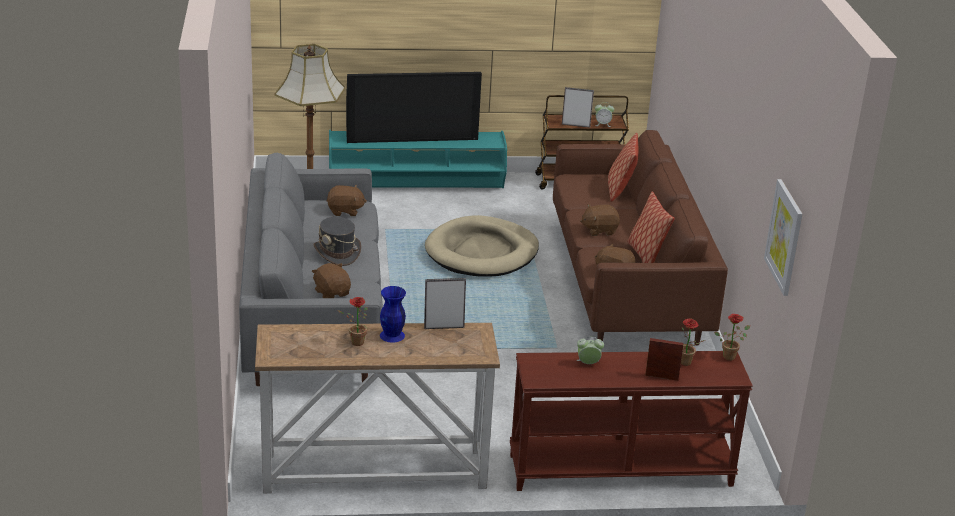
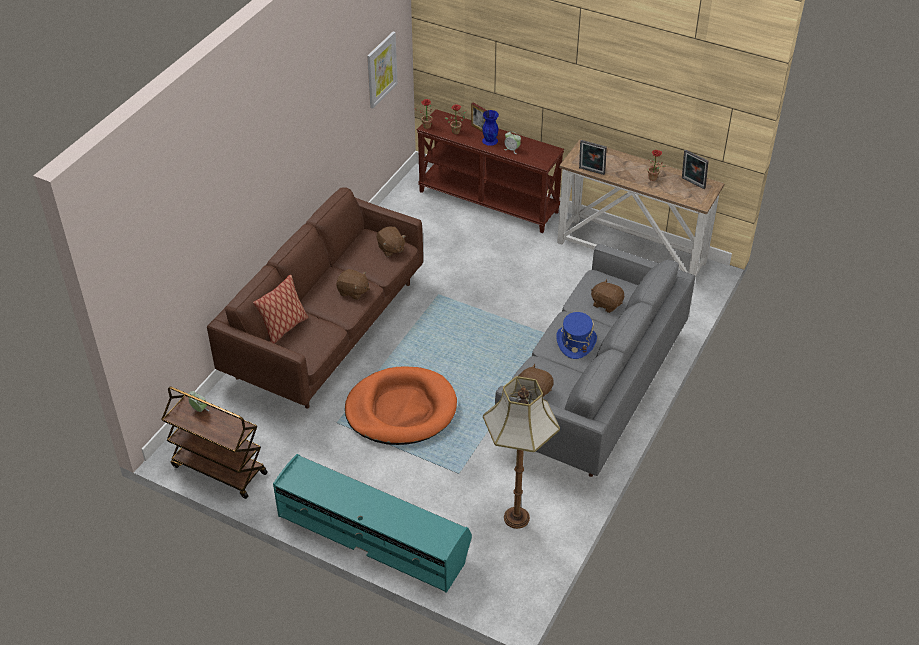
camera: 145 degrees left, 15 degrees up
brown plush toy [312,263,351,298] -> brown plush toy turned 120 degrees clockwise [591,279,624,313]
grey hat [313,217,361,266] -> blue hat [556,312,597,359]
television [346,72,482,143] -> none
blue vase [380,286,406,343] -> blue vase moved to [482,110,499,146]
beige dog bed [425,215,539,277] -> orange dog bed [345,367,457,445]
picture frame [562,87,594,128] -> picture frame moved to [682,150,709,189]
pillow [627,192,675,263] -> none

